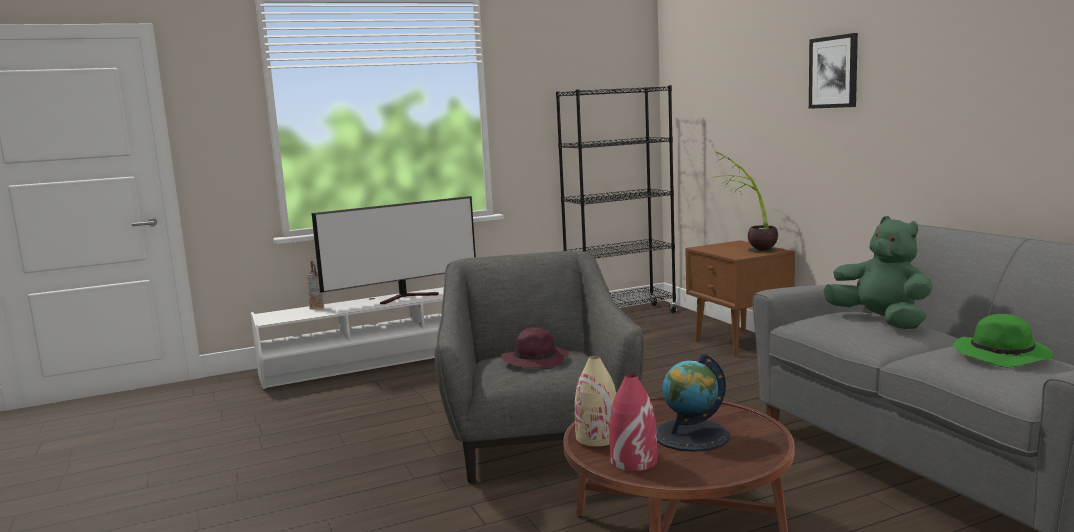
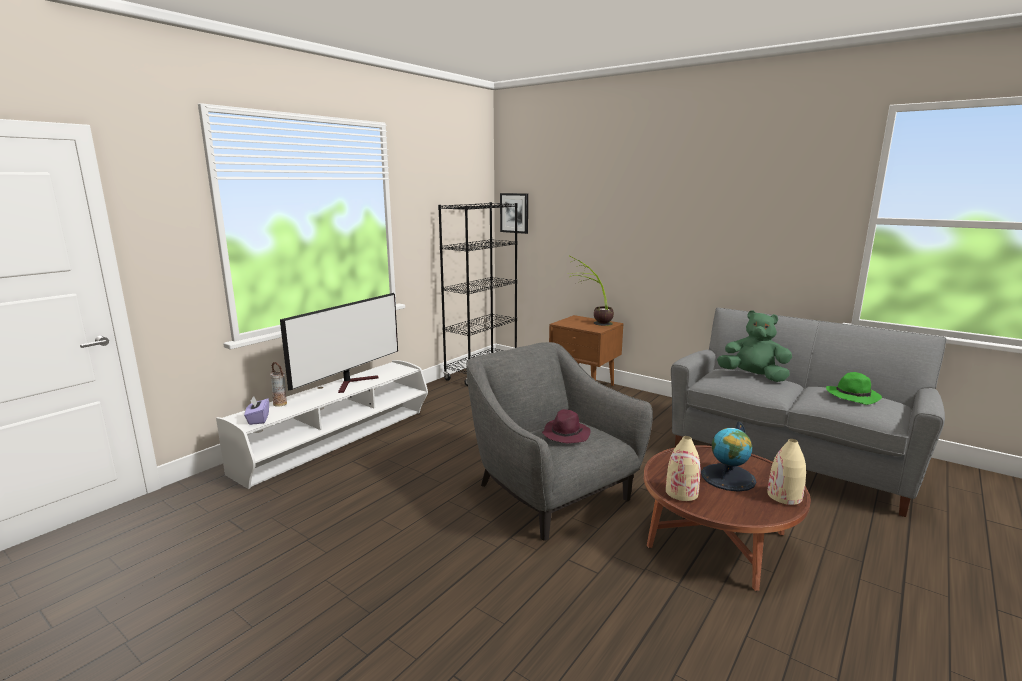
camera: 30 degrees left, 5 degrees up
red vase [609,374,657,471] -> none
picture [809,33,858,109] -> picture moved to [500,193,528,234]
none -> purple tissue box [244,396,269,425]
none -> beige vase [767,439,806,505]

